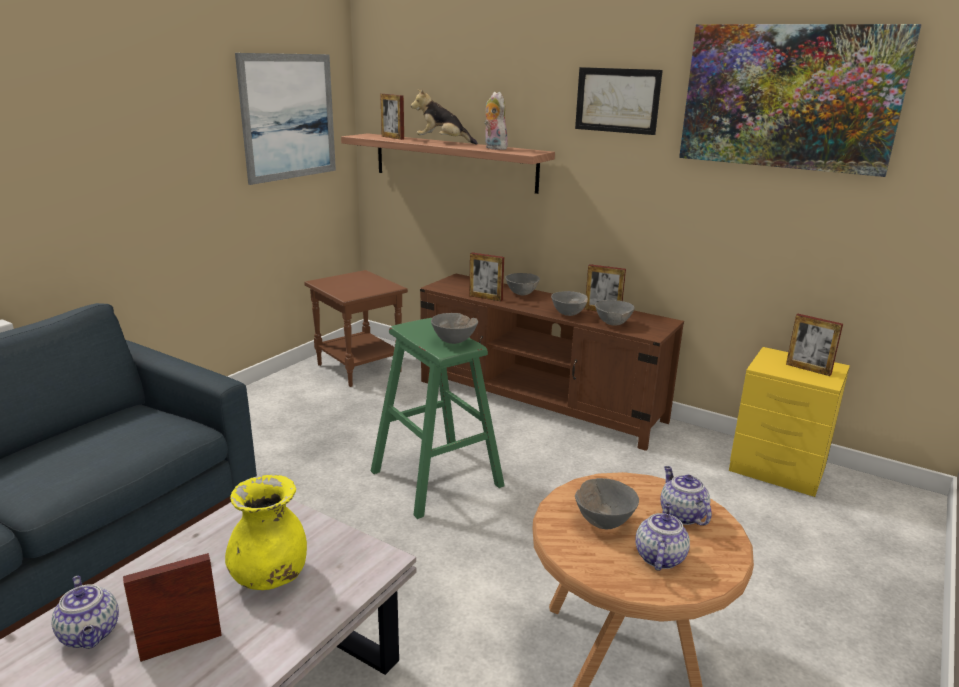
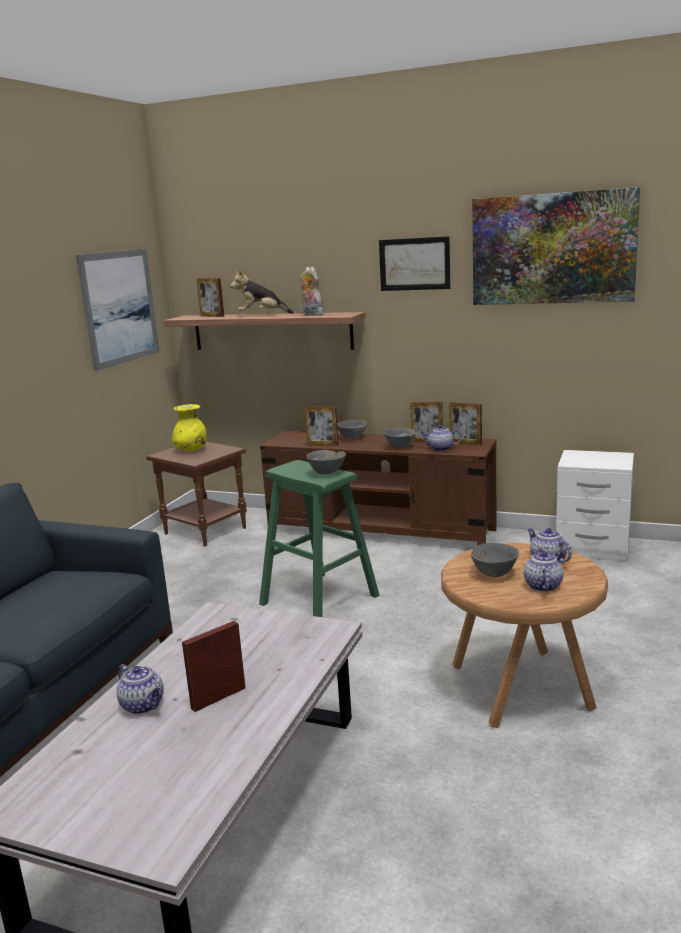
camera: 10 degrees left, 5 degrees down
yellow vase [225,475,307,590] -> yellow vase moved to [172,404,207,451]
grey bowl [595,300,635,326] -> teapot [420,425,462,451]
yellow nightstand [729,347,850,497] -> white nightstand [556,450,634,562]
picture frame [786,314,843,376] -> picture frame moved to [449,403,482,445]

